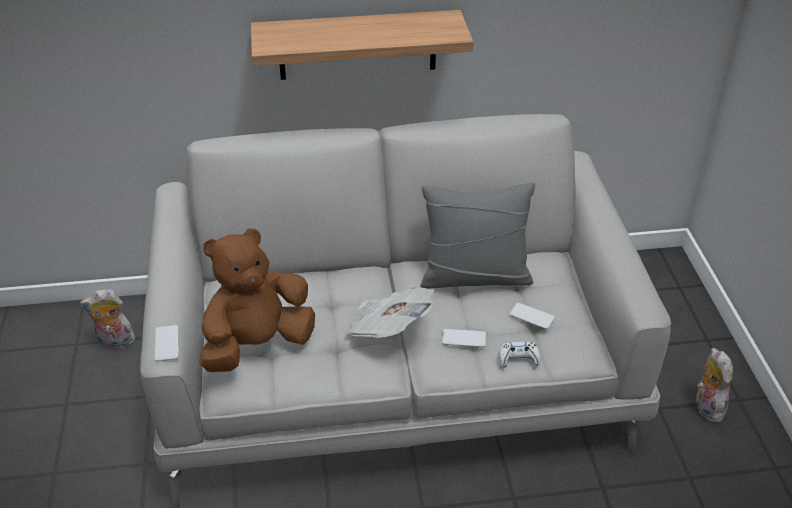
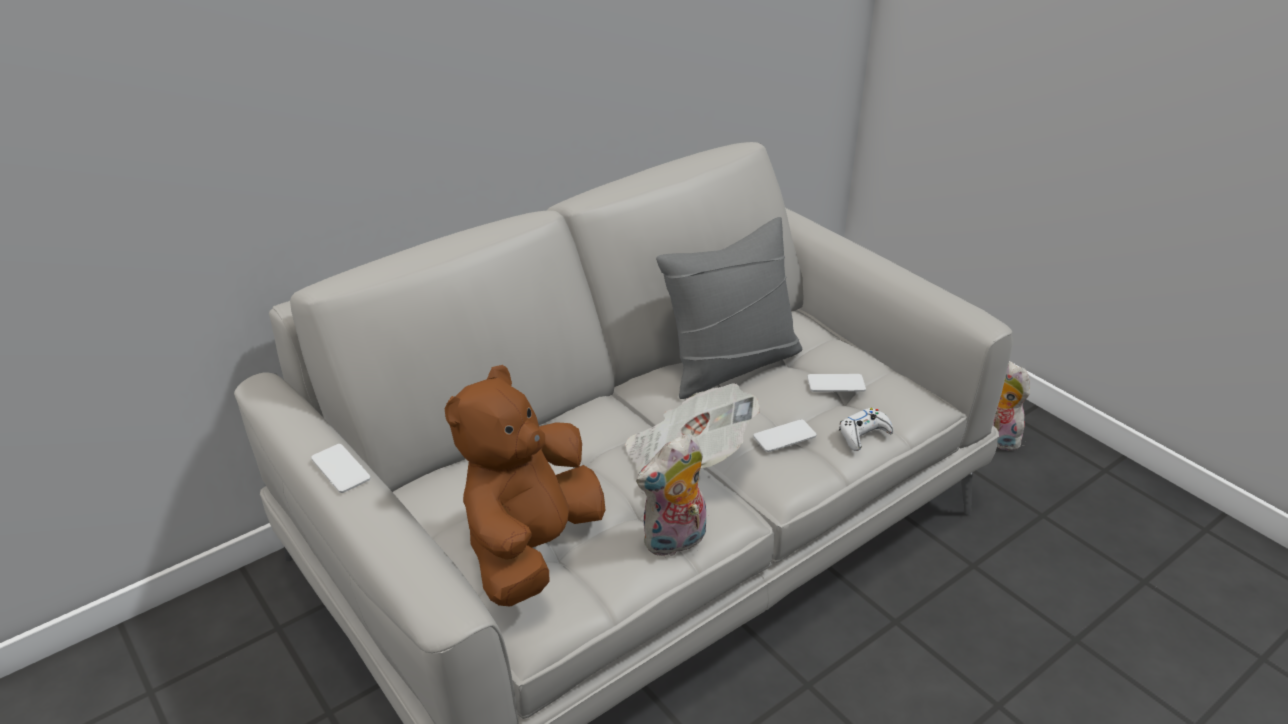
camera: 30 degrees left, 5 degrees down
plush toy [80,289,135,349] -> plush toy moved to [636,434,706,558]
phone [155,325,179,362] -> phone moved to [311,444,371,493]
shelf [251,10,474,80] -> none

